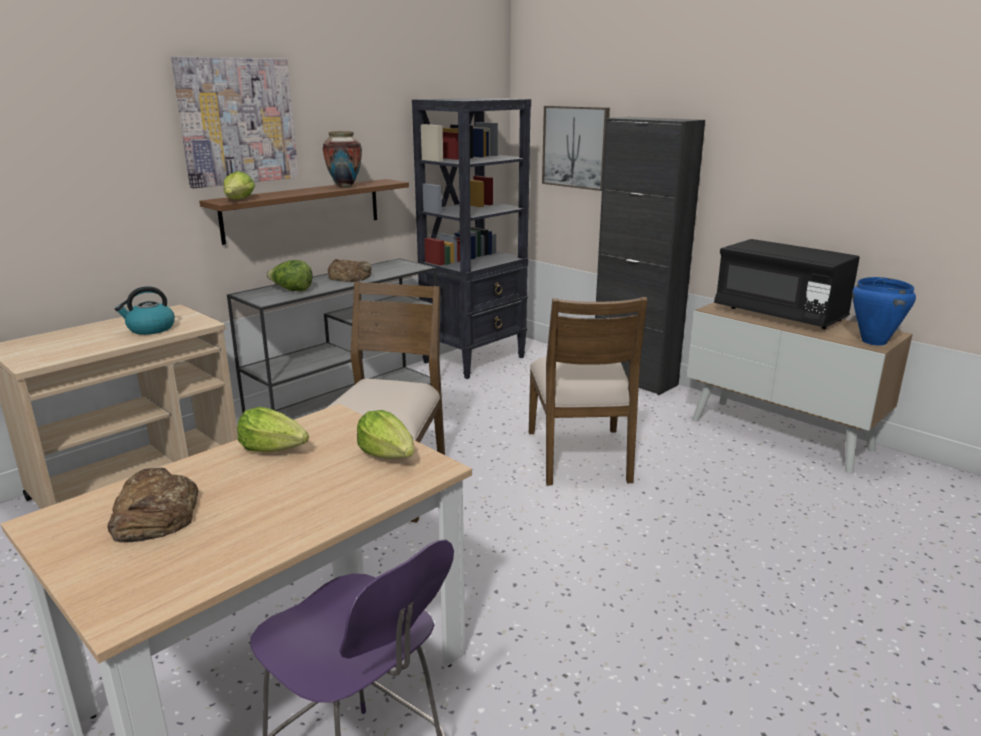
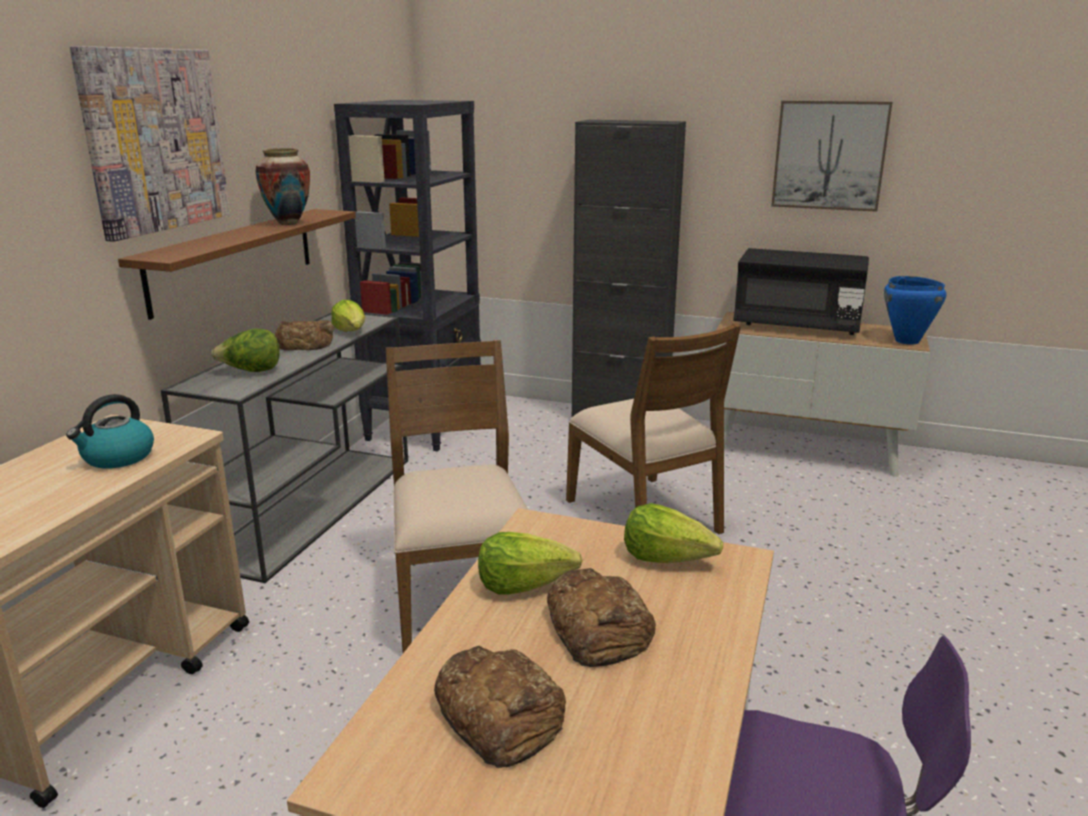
camera: 25 degrees left, 0 degrees up
lettuce [224,171,255,199] -> lettuce moved to [331,300,365,332]
picture [542,106,610,191] -> picture moved to [771,101,892,212]
none -> bread [547,568,656,667]

